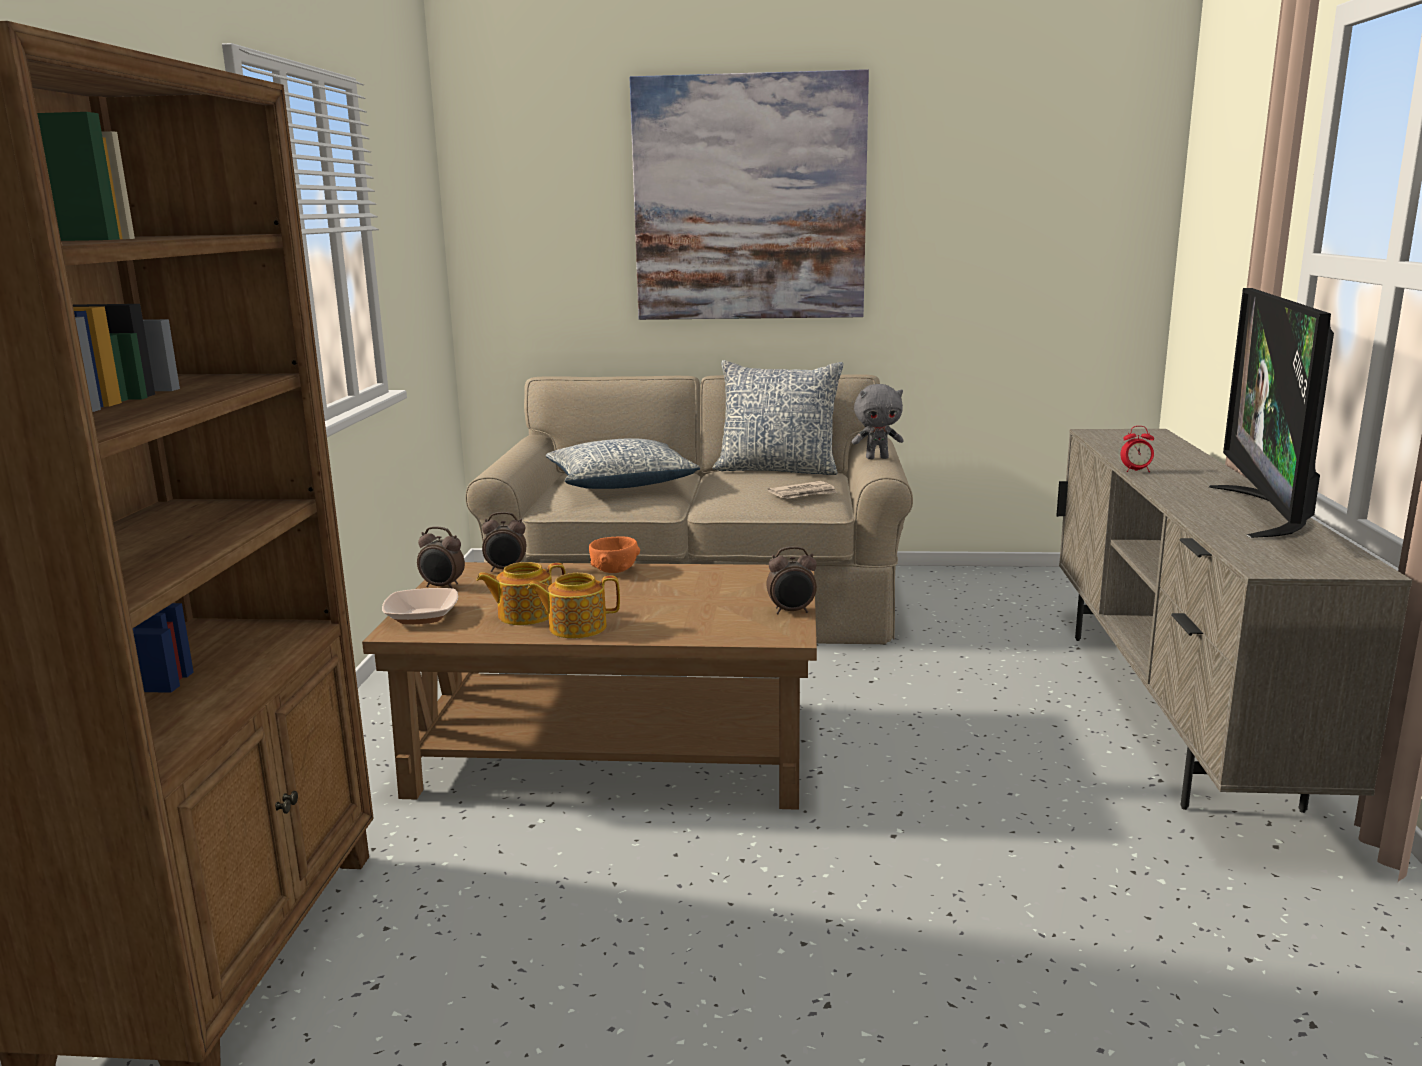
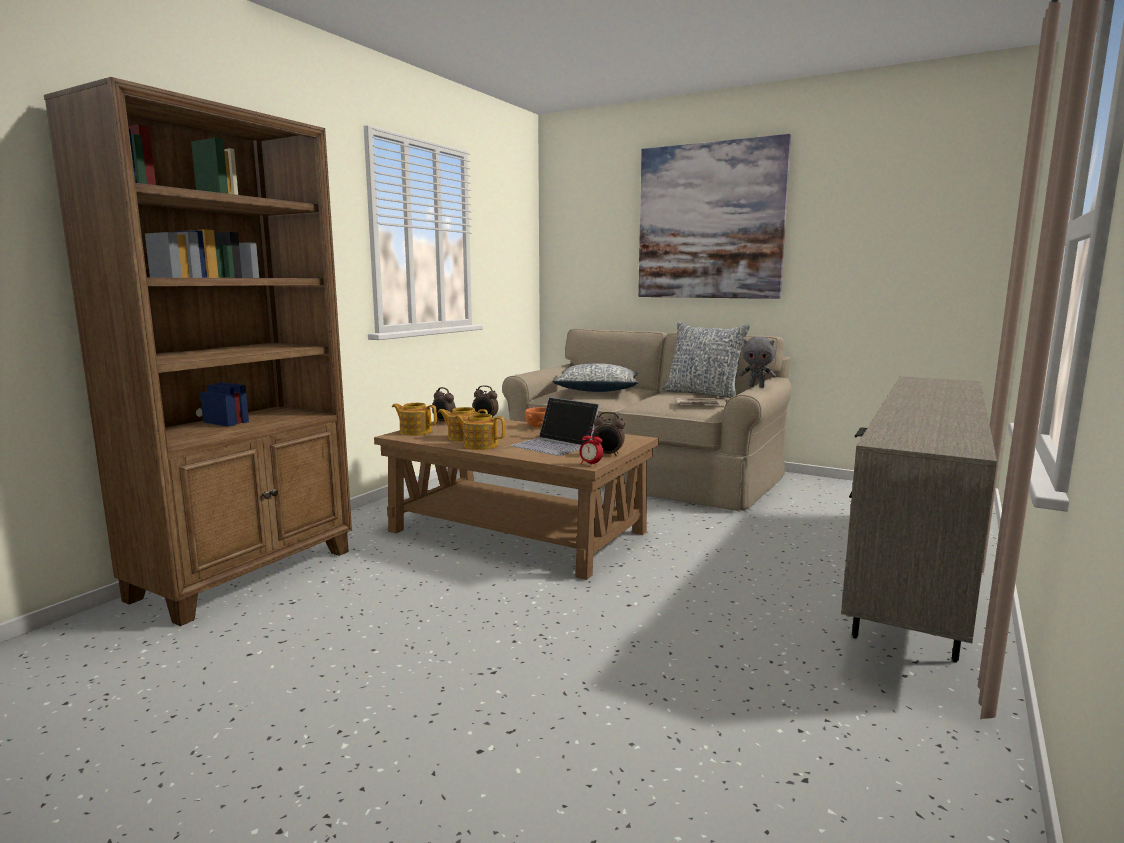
camera: 25 degrees right, 5 degrees down
bowl [382,588,458,624] -> teapot [392,403,437,436]
alarm clock [1120,426,1154,472] -> alarm clock moved to [579,430,603,467]
television [1209,288,1334,538] -> none
none -> laptop [511,397,600,456]

